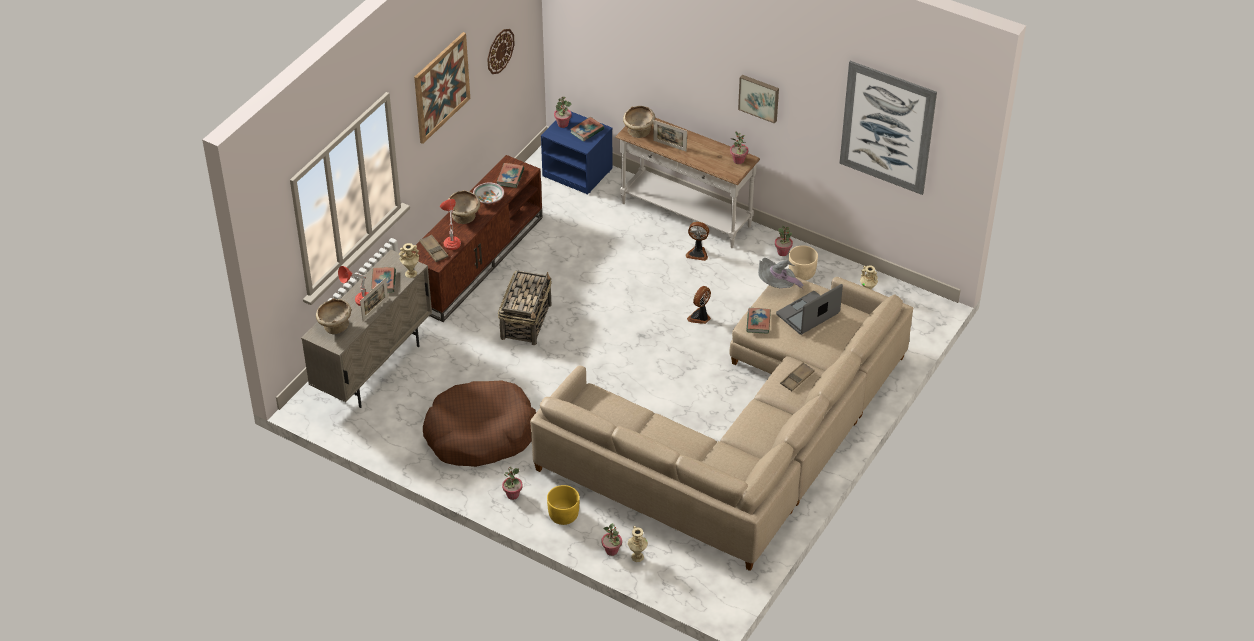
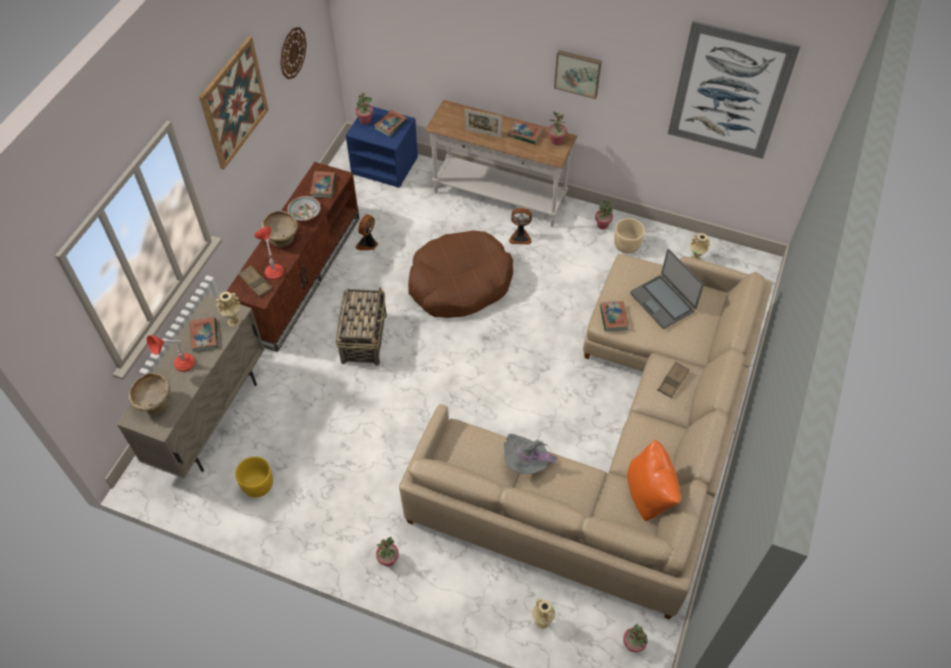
camera: 10 degrees left, 10 degrees up
picture frame [360,278,388,321] -> none
brown dog bed [423,380,536,467] -> brown dog bed moved to [408,230,513,318]
yellow planter [547,485,580,525] -> yellow planter moved to [235,456,273,497]
potted plant [601,523,622,556] -> potted plant moved to [623,624,648,652]
beige bowl [623,106,655,138] -> none
fan [687,286,711,324] -> fan moved to [355,214,378,250]
grey hat [758,258,804,289] -> grey hat moved to [504,434,558,474]
laptop [776,284,843,335] -> laptop turned 75 degrees counterclockwise [630,249,704,329]
none -> book [508,119,543,144]
none -> orange pillow [628,439,681,521]

